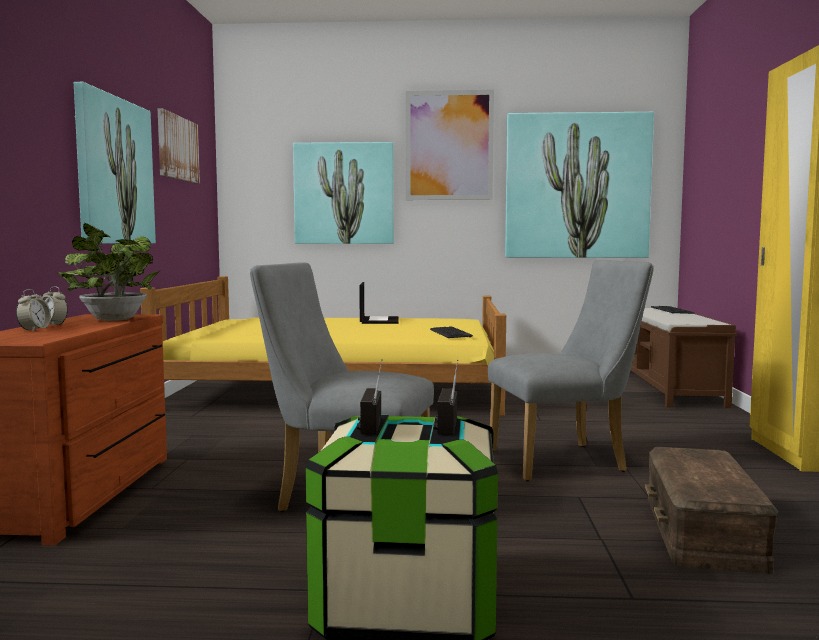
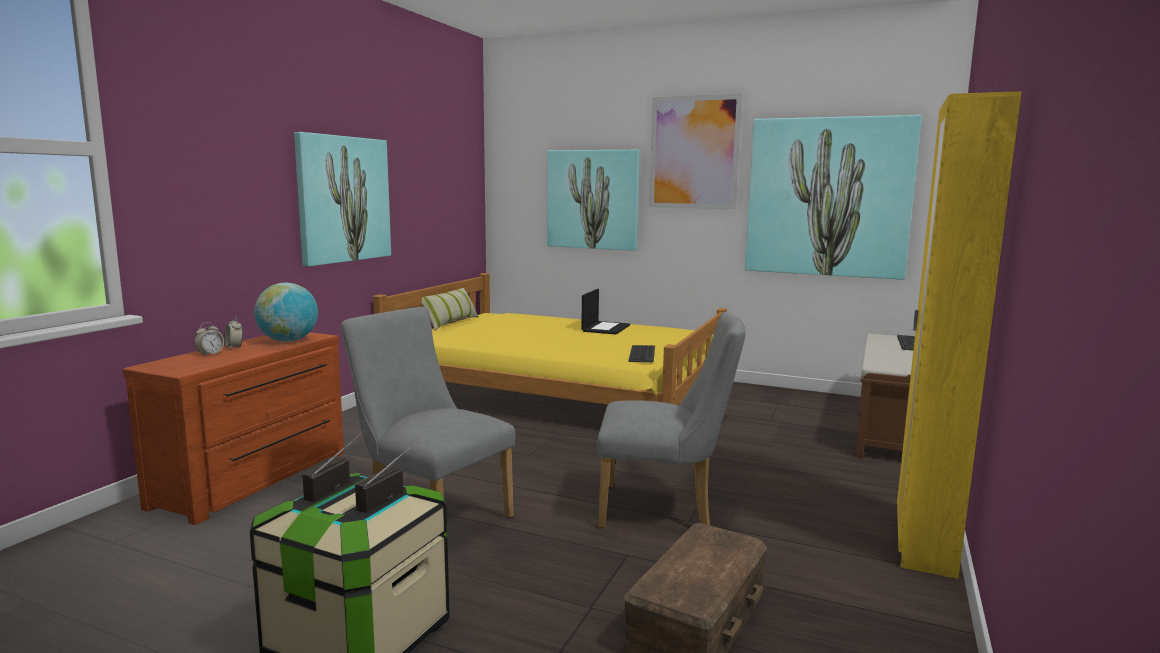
camera: 20 degrees right, 5 degrees up
potted plant [58,223,161,321] -> globe [254,283,318,342]
picture [157,108,200,183] -> none
none -> pillow [421,288,479,331]

